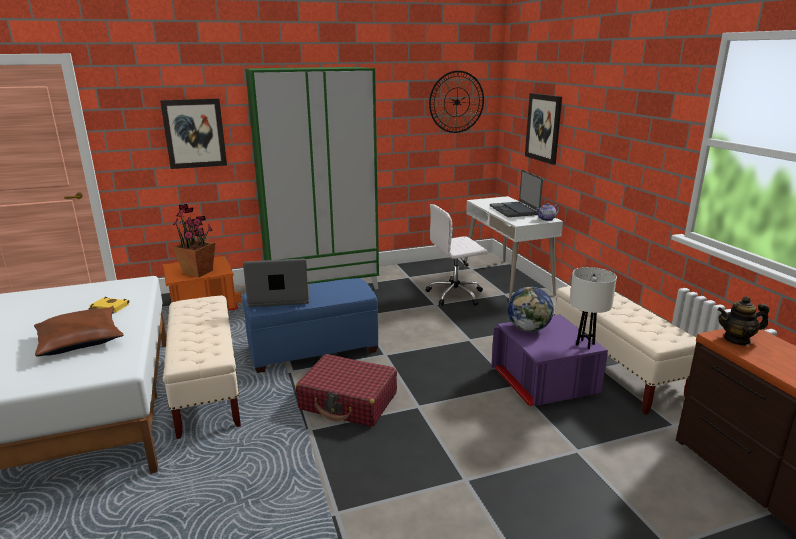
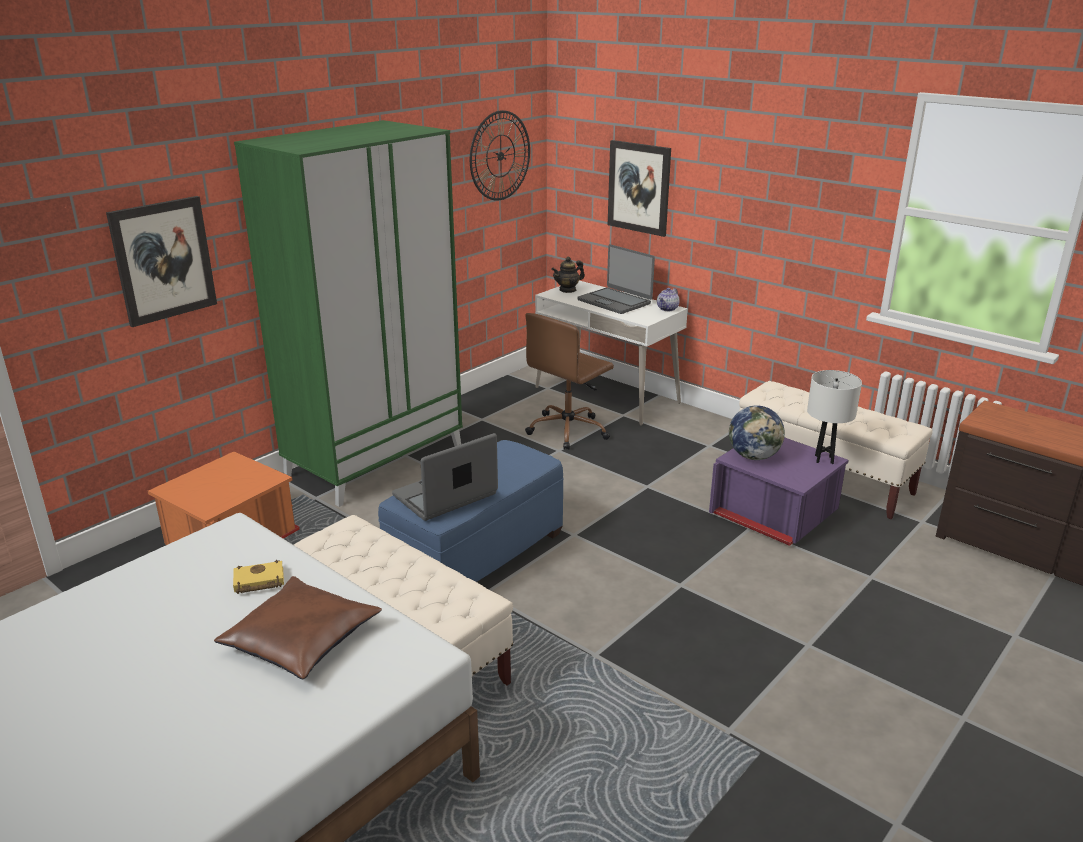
camera: 30 degrees left, 5 degrees up
potted plant [173,204,215,277] -> none
red suitcase [296,354,397,427] -> none
white office chair [426,204,488,306] -> brown office chair [525,313,614,450]
teapot [718,296,769,345] -> teapot moved to [552,256,585,293]

